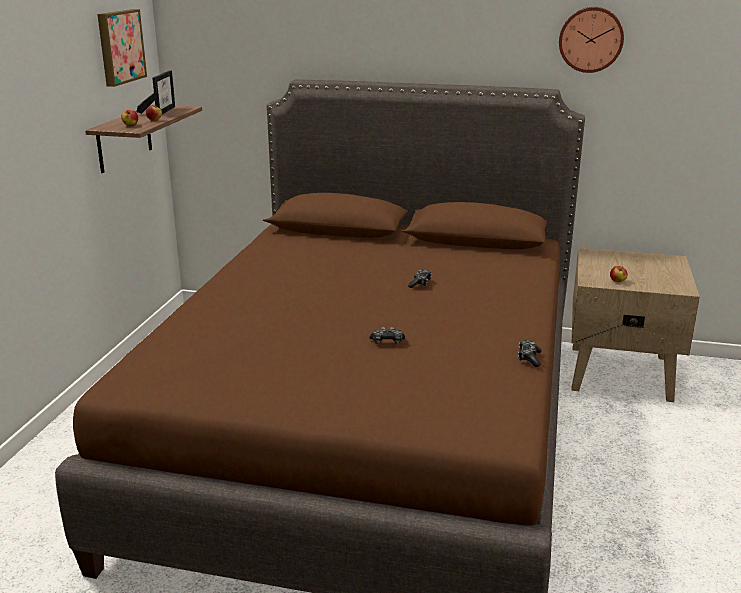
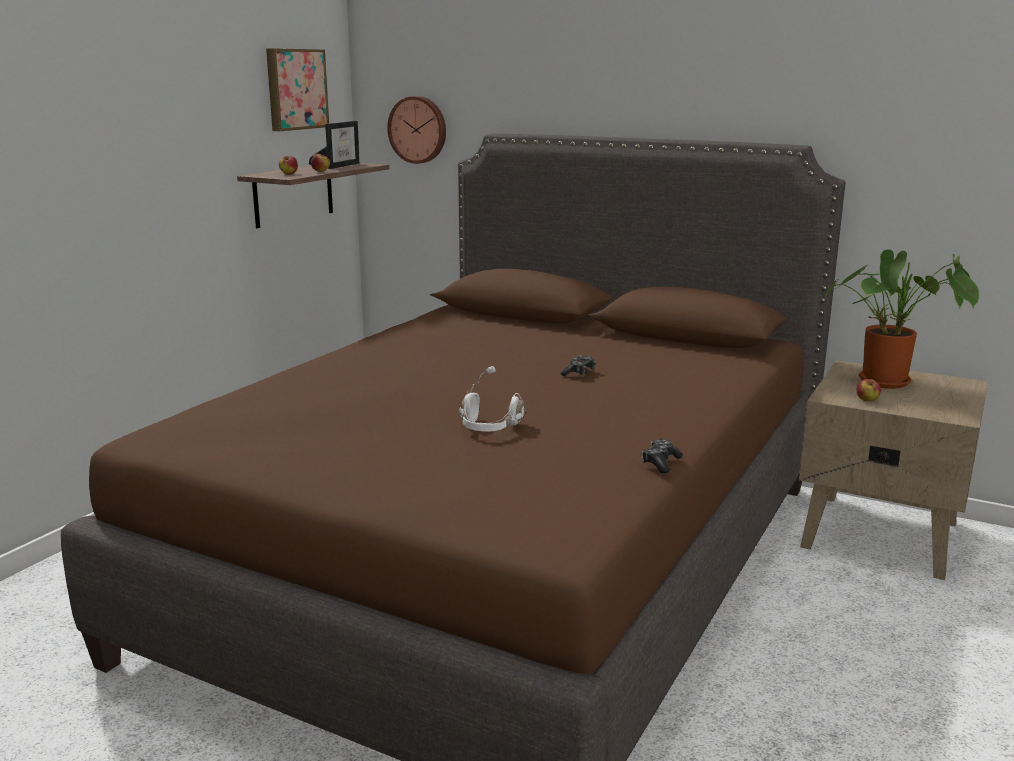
camera: 15 degrees right, 5 degrees down
game controller [369,327,405,344] -> white headphones [459,366,526,431]
wall clock [559,7,624,73] -> wall clock moved to [387,96,446,164]
none -> potted plant [824,250,979,389]

